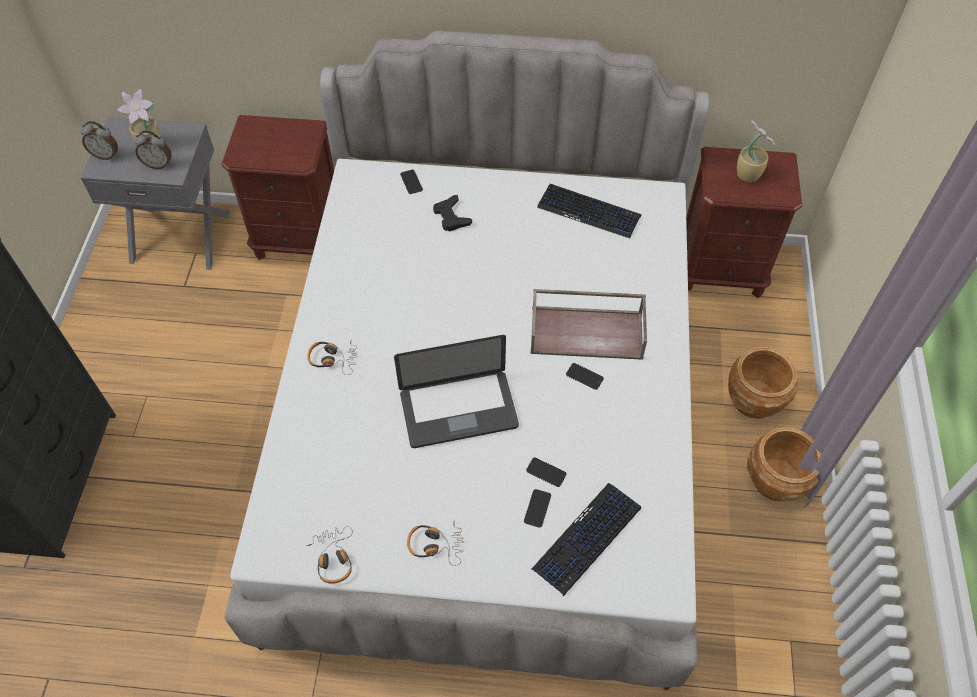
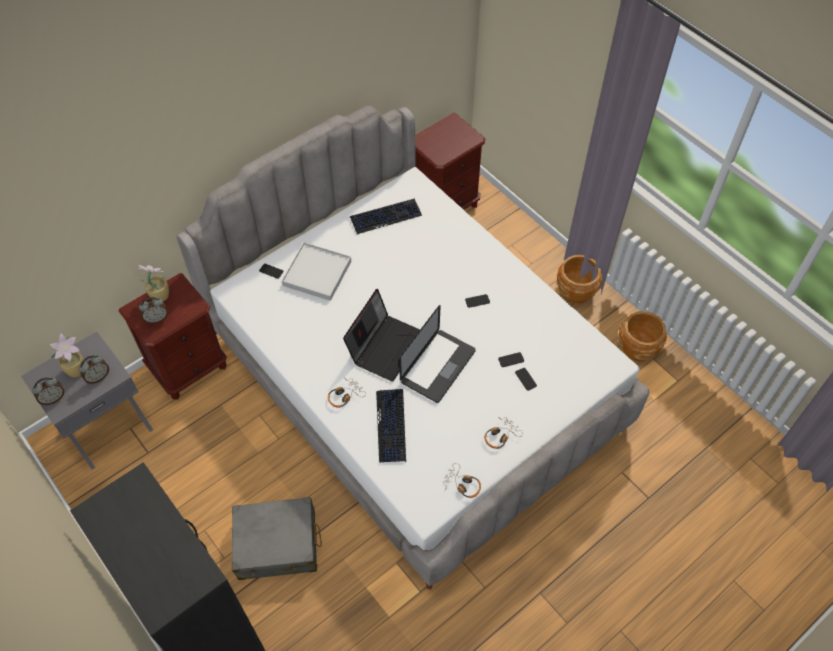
camera: 45 degrees left, 0 degrees up
black game controller [433,195,472,232] -> white tray [282,242,351,301]
brown tray [530,289,647,360] -> none
keyboard [532,483,641,596] -> keyboard moved to [376,389,406,463]
brown planter [728,347,798,419] -> brown planter moved to [618,311,667,361]
potted plant [737,120,775,182] -> potted plant moved to [136,265,169,301]
none -> alarm clock [139,297,168,324]
none -> grey suitcase [232,497,322,580]
none -> laptop [343,289,420,382]

